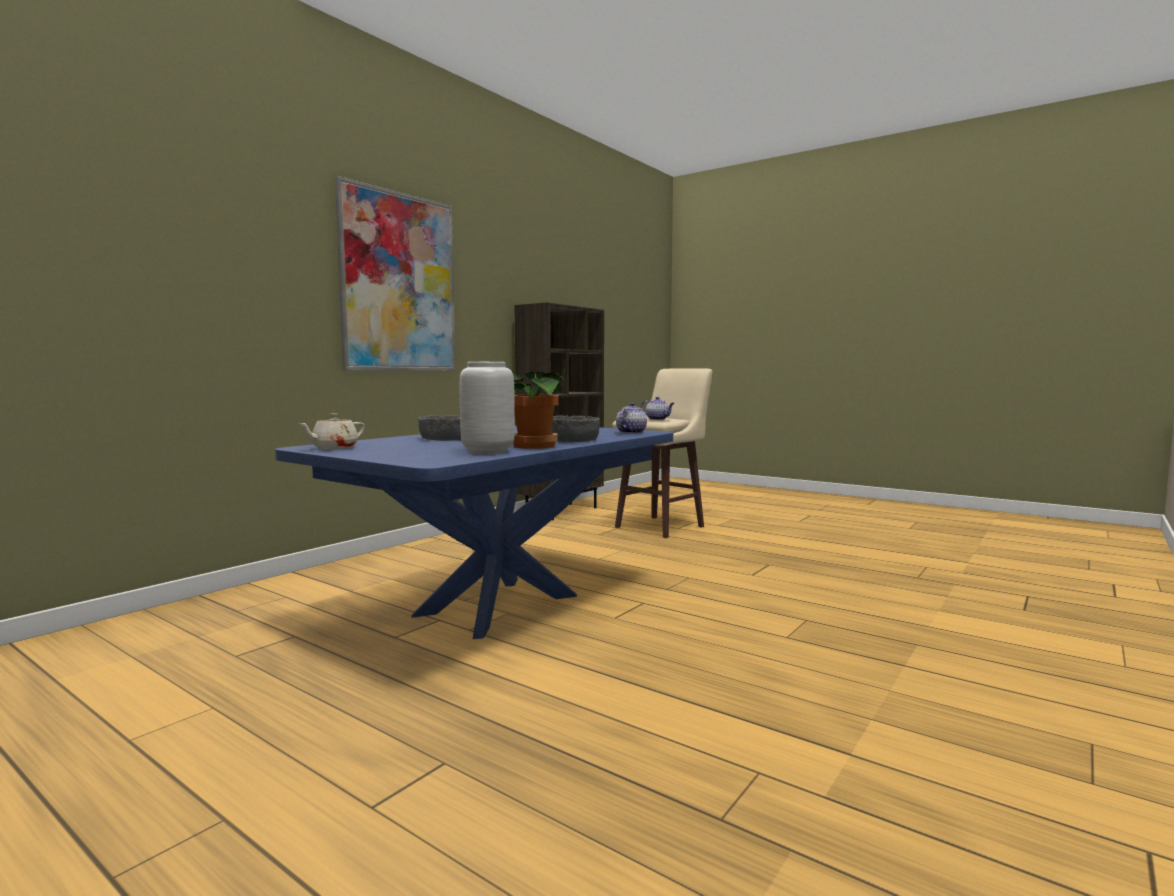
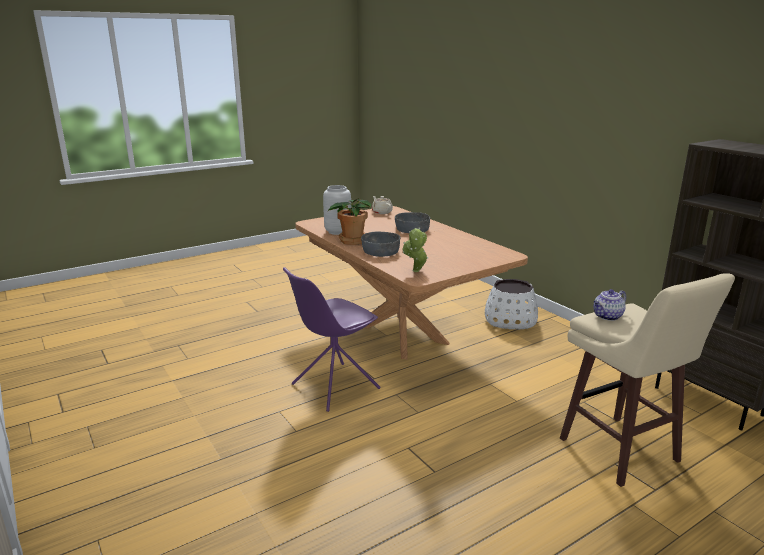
camera: 110 degrees right, 15 degrees up
blue dining table [275,425,673,639] -> brown dining table [295,206,528,359]
picture [335,176,456,371] -> none
teapot [616,402,647,434] -> potted plant [402,228,428,272]
none -> purple chair [283,267,381,412]
none -> white planter [485,279,538,329]

